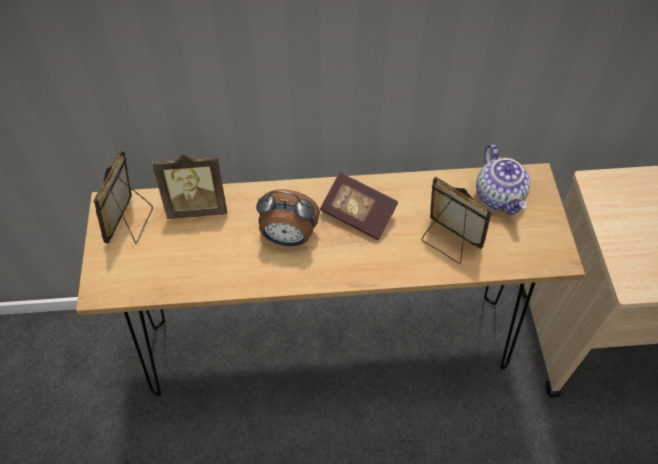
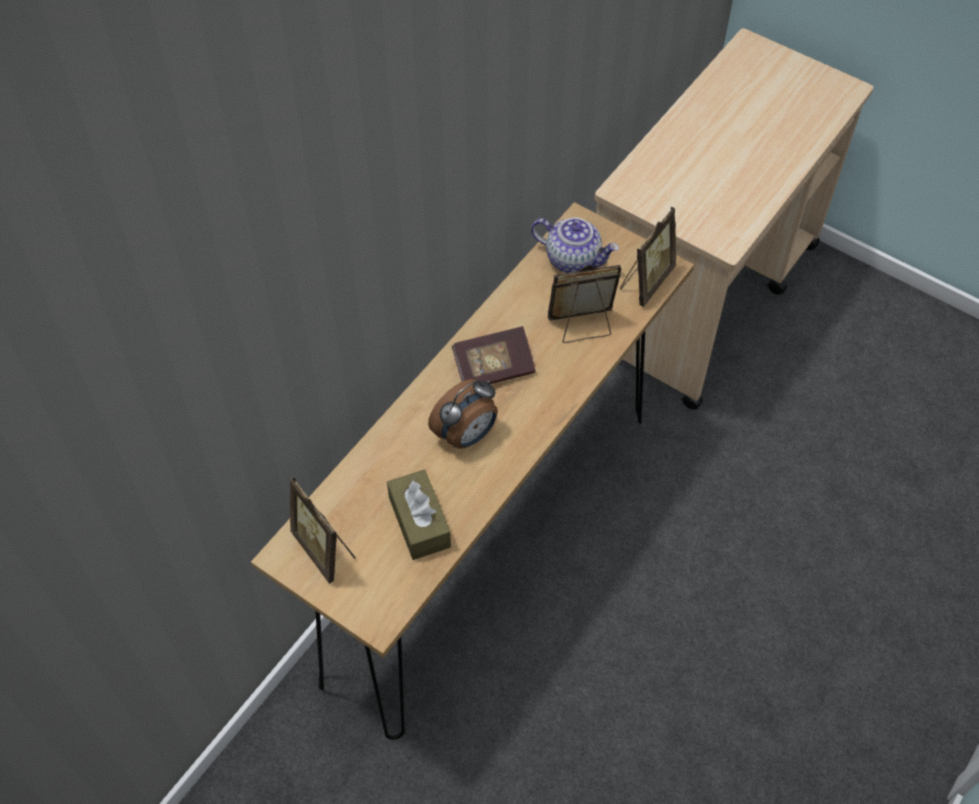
camera: 50 degrees left, 0 degrees up
picture frame [152,154,227,219] -> picture frame moved to [620,207,676,307]
none -> brown tissue box [387,470,451,560]

